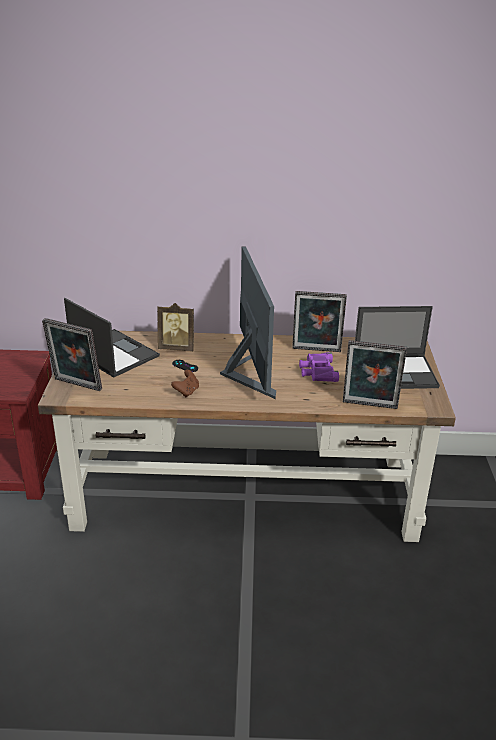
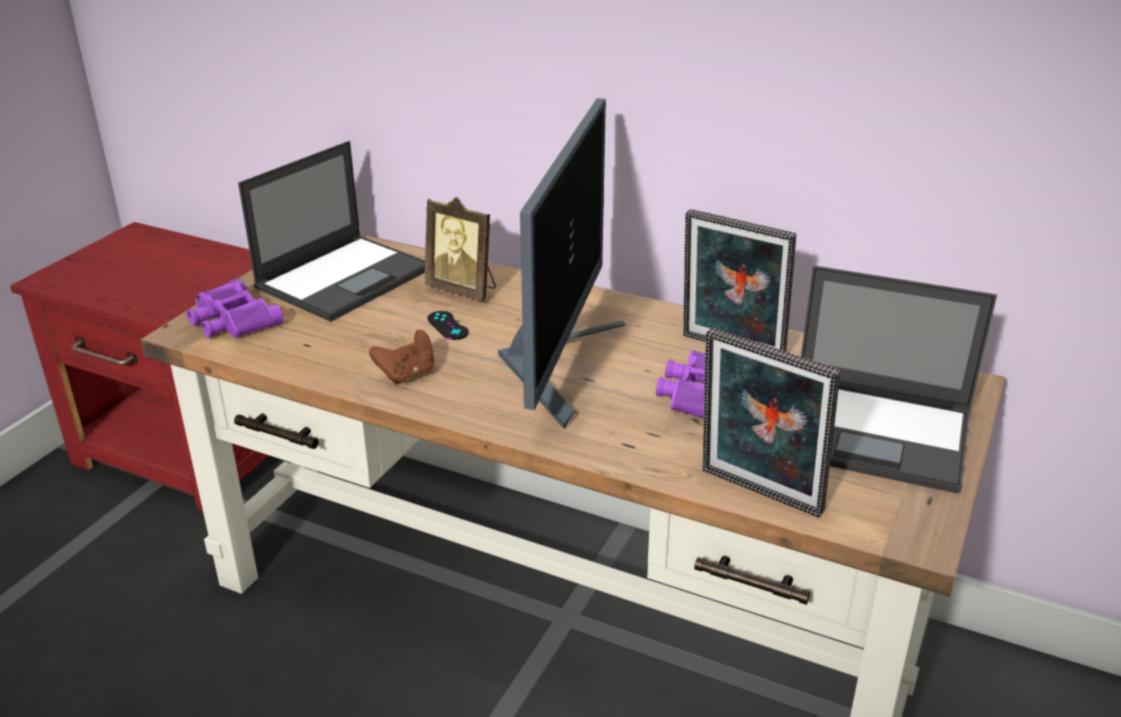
camera: 25 degrees right, 0 degrees up
picture frame [42,318,102,391] -> purple binoculars [187,278,283,338]
laptop [64,298,160,378] -> laptop turned 60 degrees clockwise [238,141,425,322]

